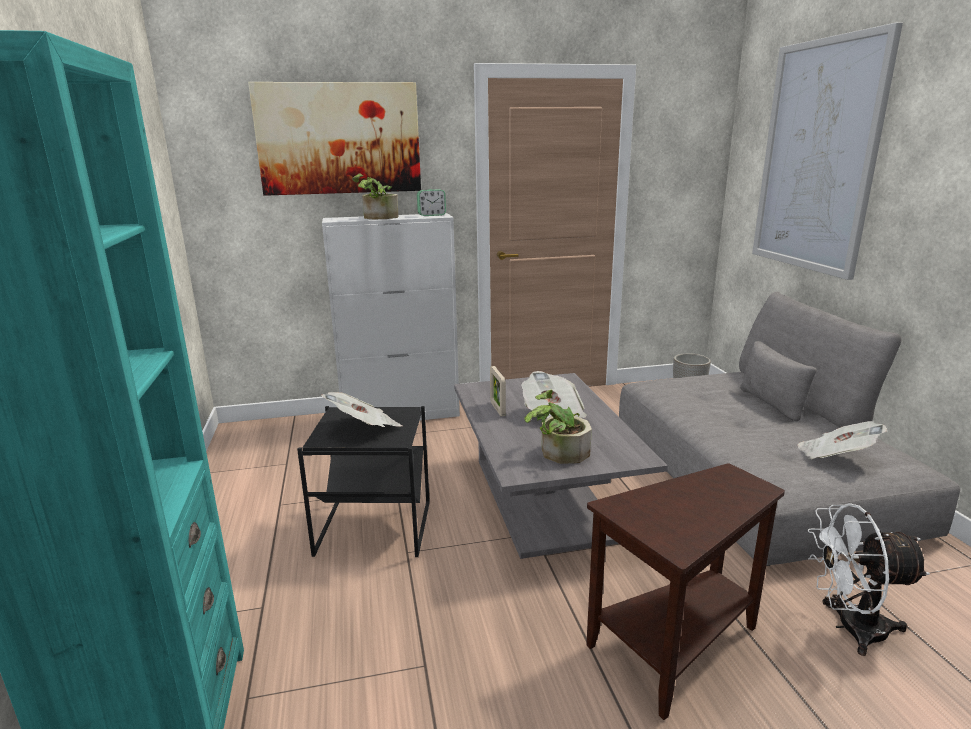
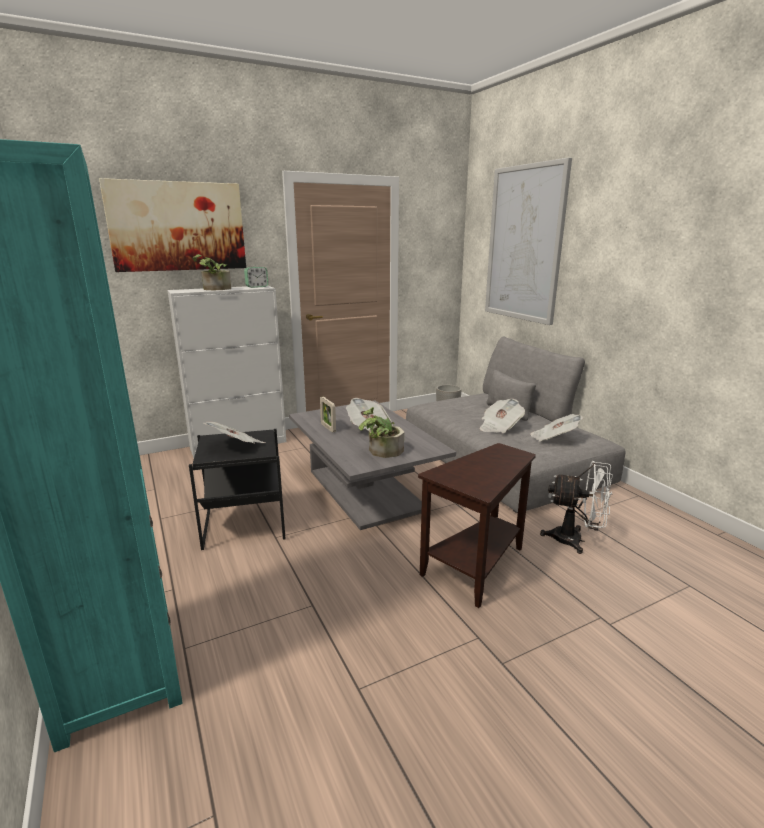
camera: 15 degrees left, 0 degrees up
white fan [808,503,930,656] -> white fan turned 150 degrees counterclockwise [540,461,613,554]
none -> newspaper [480,399,525,433]

